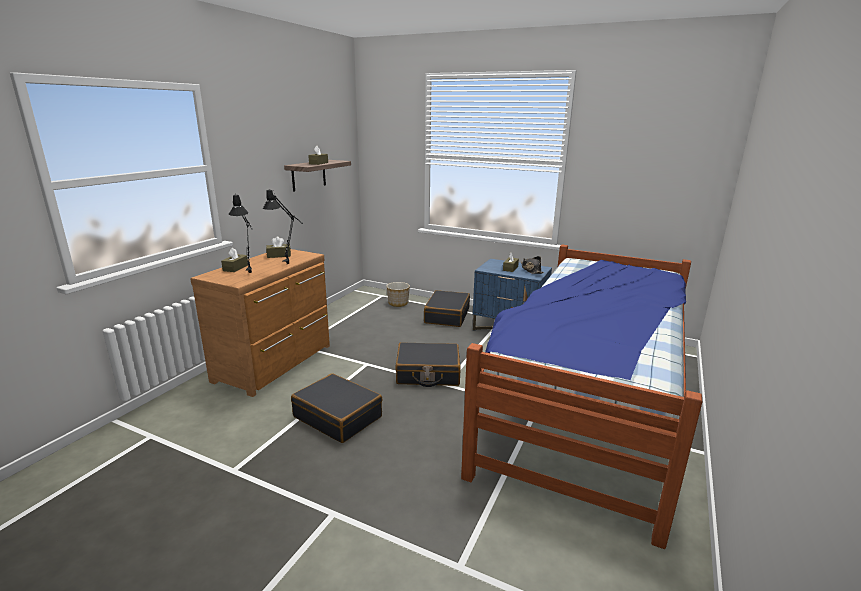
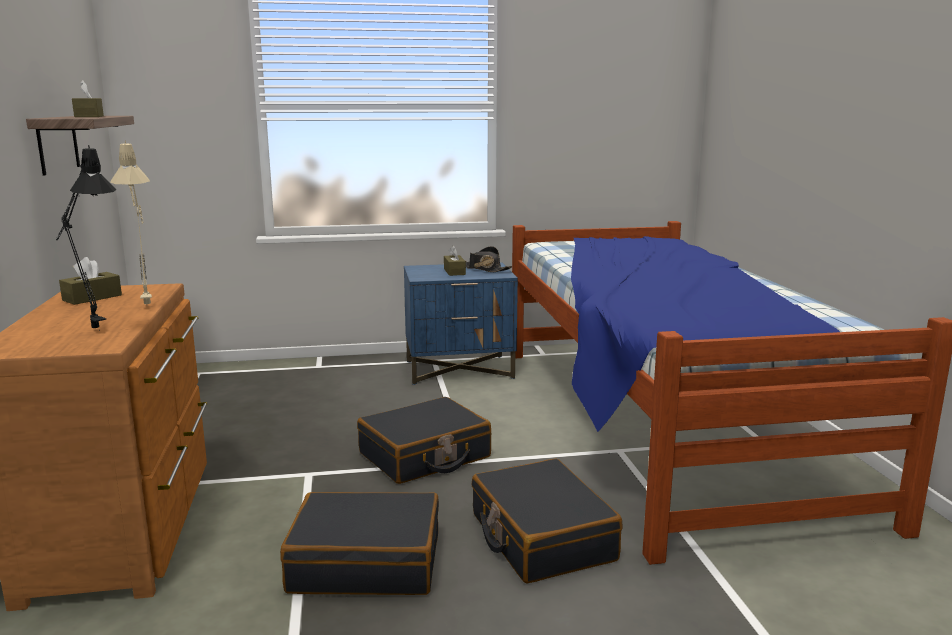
camera: 35 degrees left, 5 degrees down
brown tissue box [221,248,248,272] -> none
black table lamp [263,190,303,264] -> beige table lamp [110,141,152,304]
planter [386,282,410,307] -> none
black suitcase [424,290,470,327] -> black suitcase moved to [472,459,623,583]

